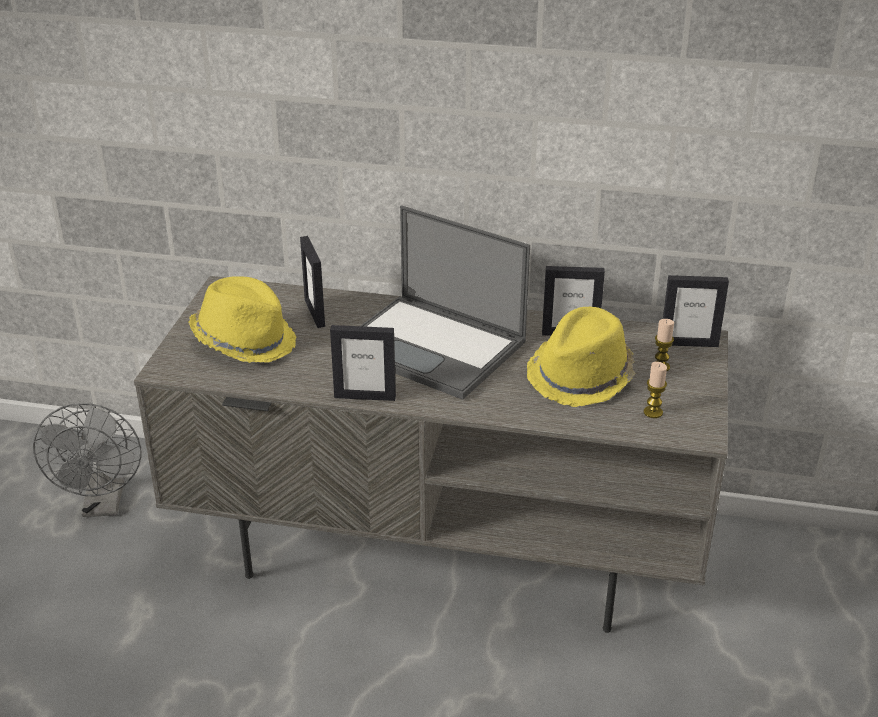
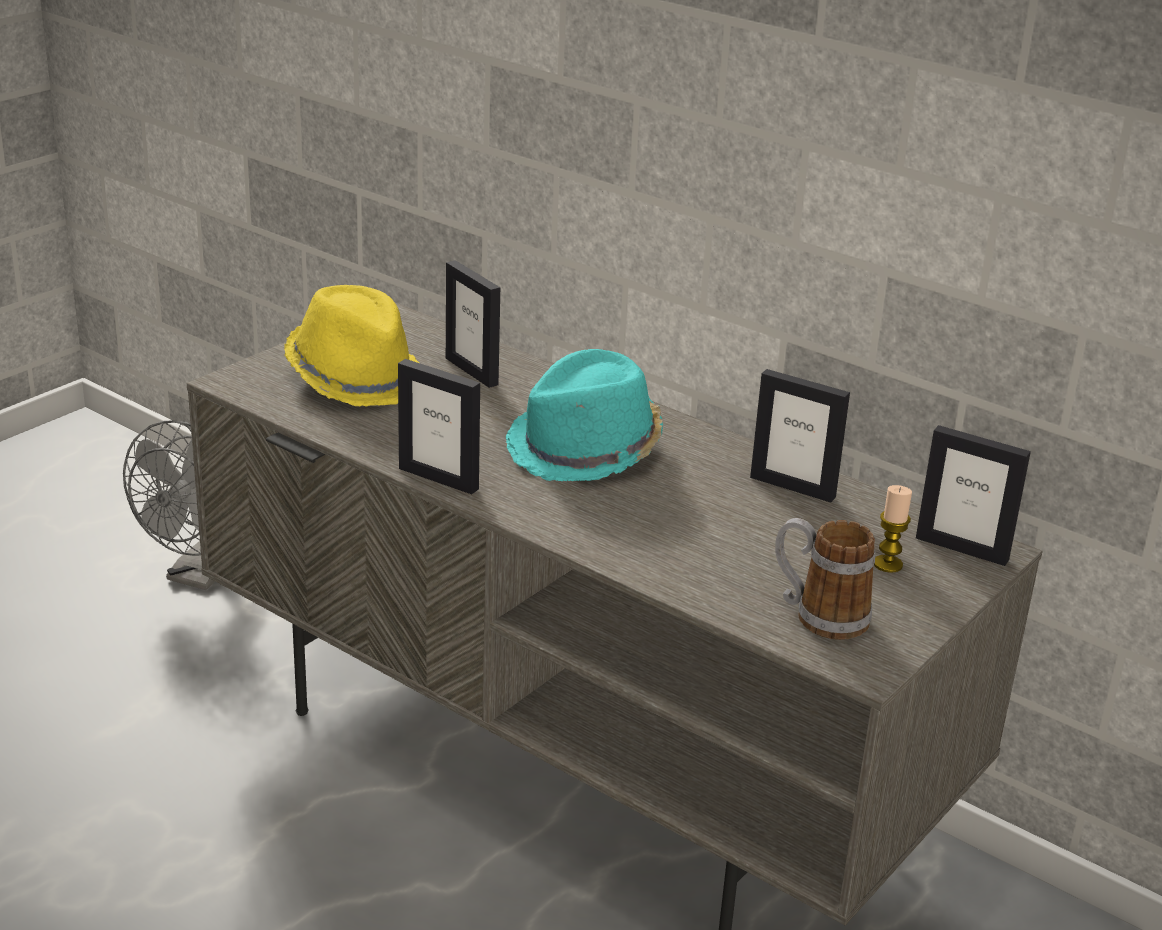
camera: 25 degrees right, 5 degrees down
picture frame [300,236,325,328] -> picture frame turned 45 degrees counterclockwise [446,260,500,388]
laptop [361,205,530,400] -> turquoise hat [506,349,663,481]
yellow hat [527,307,635,407] -> none
candle [644,362,667,418] -> mug [775,518,875,640]

